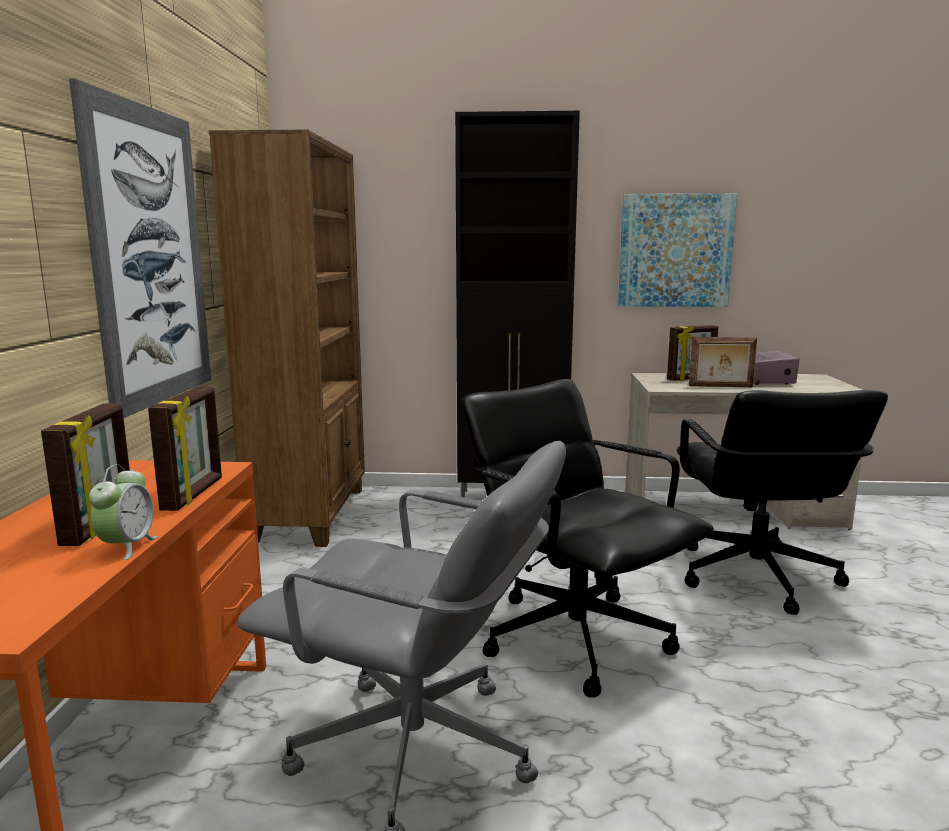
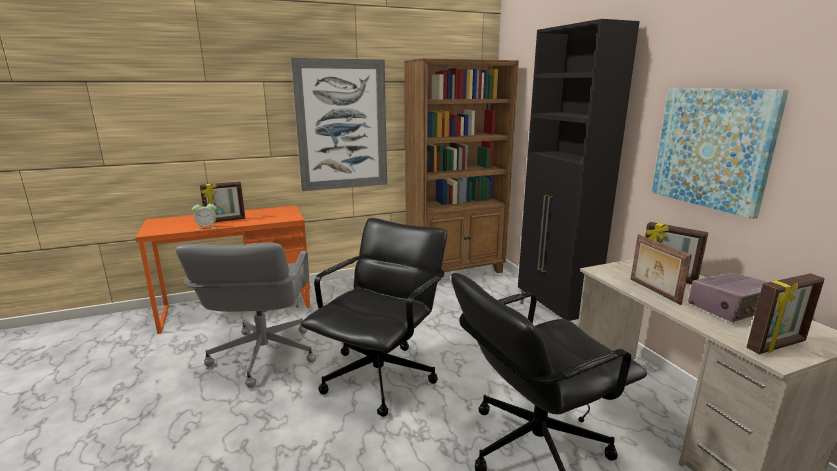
camera: 65 degrees right, 5 degrees up
picture frame [148,387,222,511] -> picture frame moved to [746,273,825,354]

